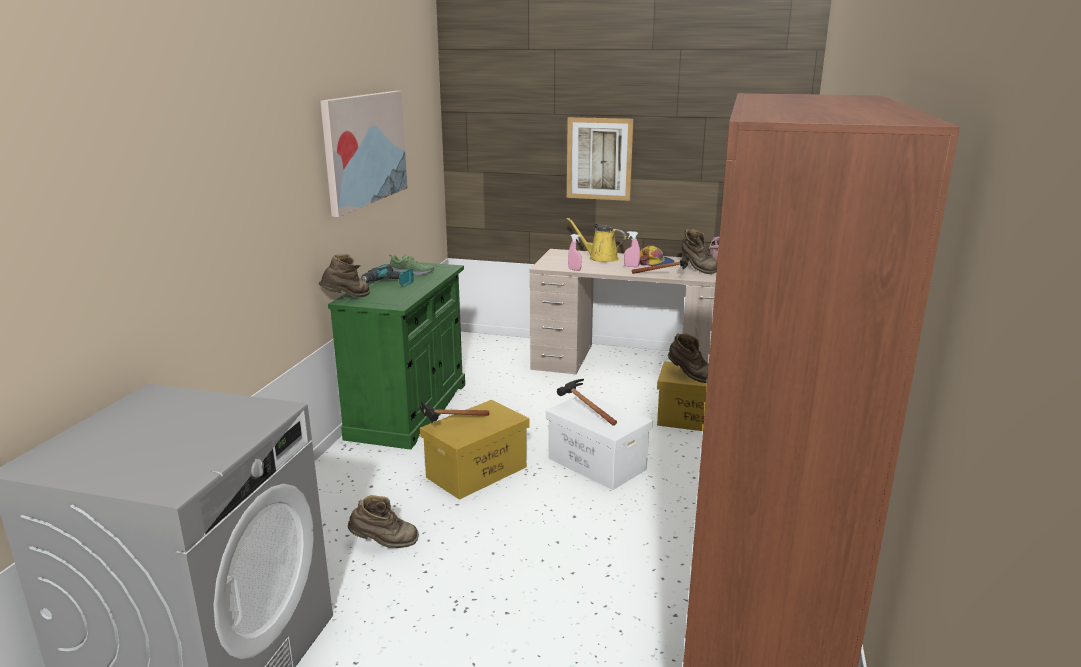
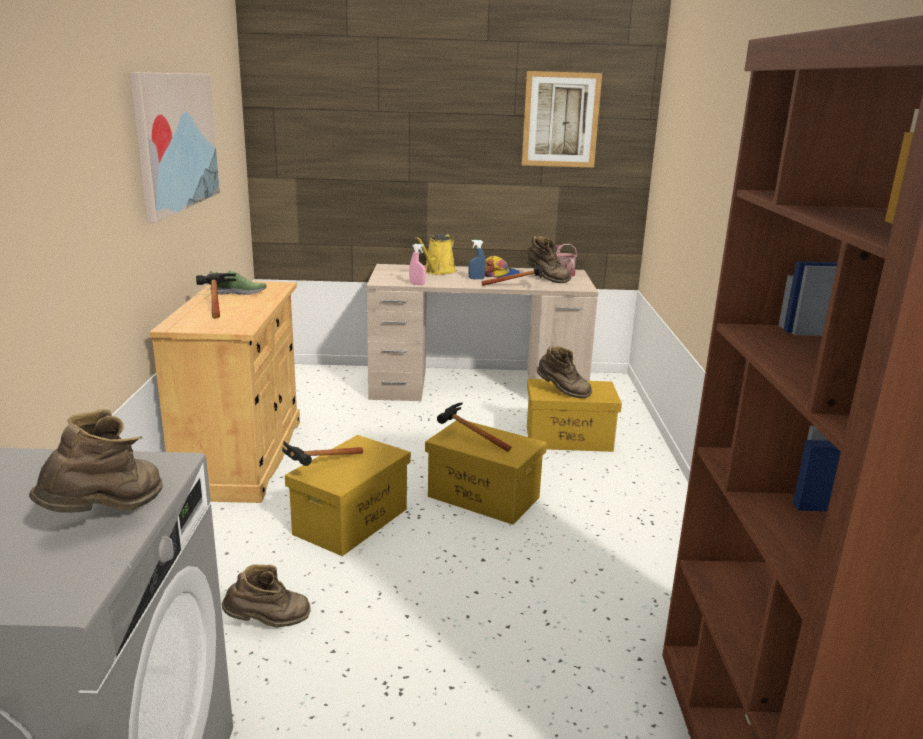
camera: 15 degrees left, 0 degrees up
brown boot [319,254,370,297] -> brown boot moved to [29,409,163,513]
green cabinet [328,262,465,449] -> beige cabinet [149,281,300,503]
power drill [361,264,413,286] -> hammer [196,273,236,318]
white storage box [546,393,653,490] -> yellow storage box [425,420,547,525]
picture [567,117,634,201] -> picture moved to [522,71,602,168]
yellow watering can [567,218,626,262] -> yellow watering can turned 75 degrees counterclockwise [416,234,456,275]
pink spray bottle [624,231,640,267] -> blue spray bottle [468,240,486,279]

